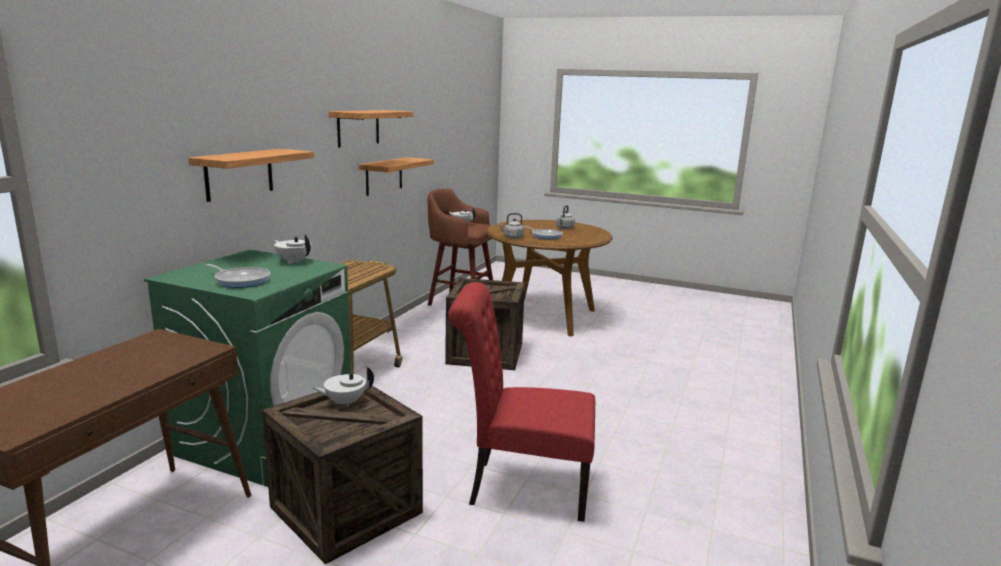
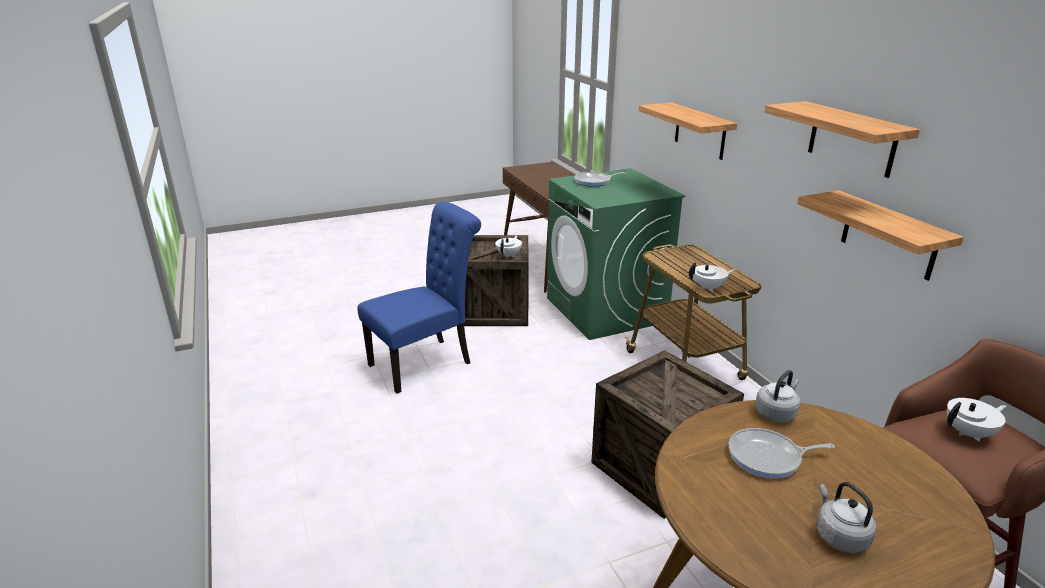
camera: 135 degrees right, 10 degrees up
white teapot [274,234,311,264] -> white teapot moved to [689,262,735,292]
red chair [448,282,595,522] -> blue chair [357,202,481,394]

